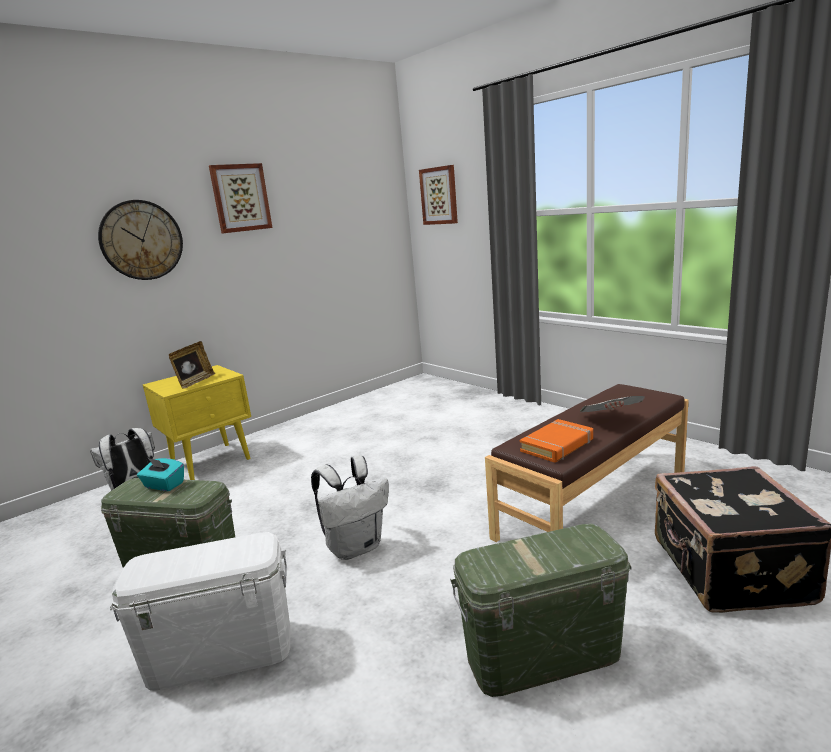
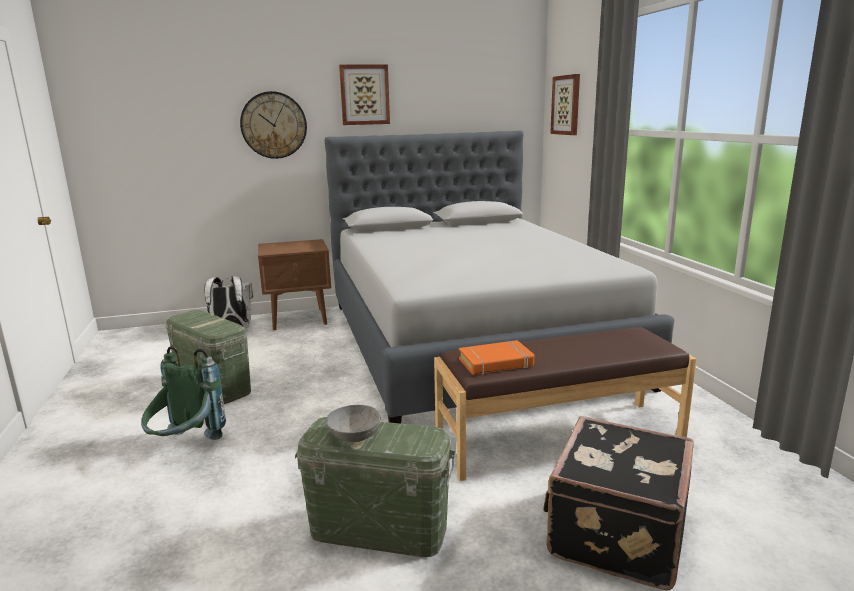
camera: 25 degrees right, 0 degrees up
white storage box [110,532,291,691] -> green backpack [141,346,226,440]
turquoise tissue box [137,458,184,491] -> none
yellow nightstand [143,365,251,480] -> brown nightstand [258,239,331,330]
picture frame [169,341,215,389] -> none
white backpack [311,455,389,560] -> none
newspaper [580,396,645,412] -> none
none -> grey bed [325,131,674,424]
none -> grey bowl [326,405,380,442]

